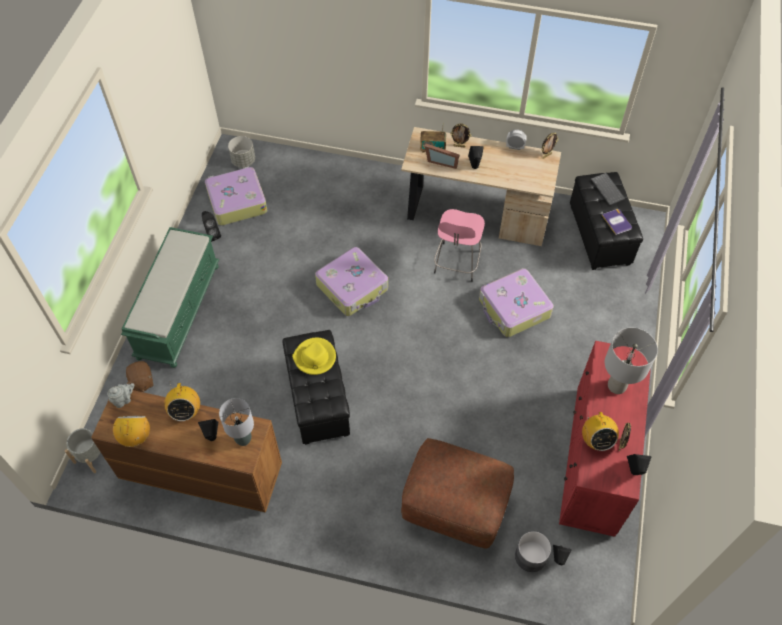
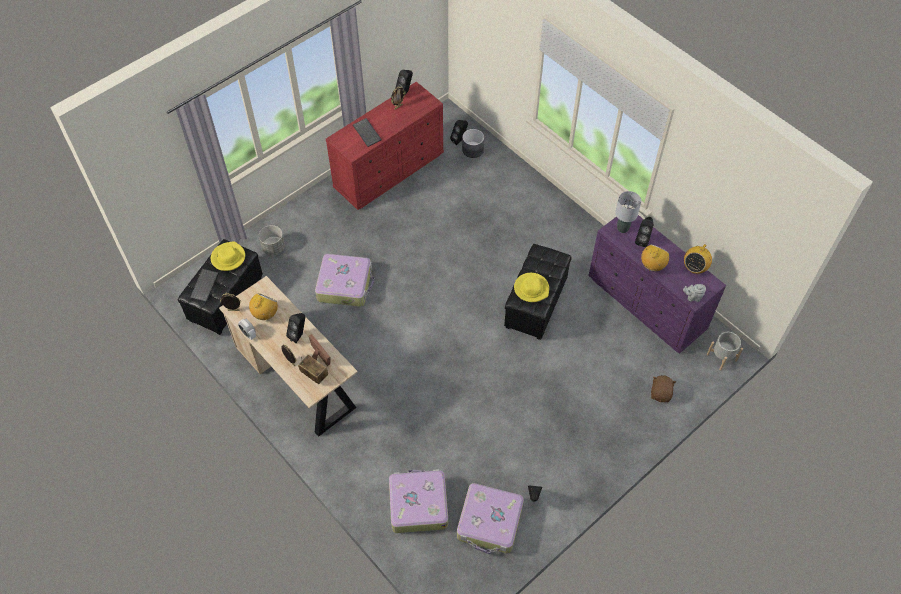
camera: 145 degrees left, 0 degrees up
brown dresser [92,390,282,513] -> purple dresser [588,208,726,354]
green bench [121,227,219,368] -> none
grey planter [228,136,255,168] -> grey planter moved to [259,225,285,255]
suitcase [315,247,388,316] -> suitcase moved to [389,469,448,533]
brown ottoman [401,438,514,549] -> none
pink stool [434,209,485,282] -> none
radio [582,411,619,451] -> radio moved to [249,293,278,320]
book [602,209,632,235] -> yellow hat [211,241,245,271]
grey table lamp [605,327,658,394] -> keyboard [353,118,382,147]

